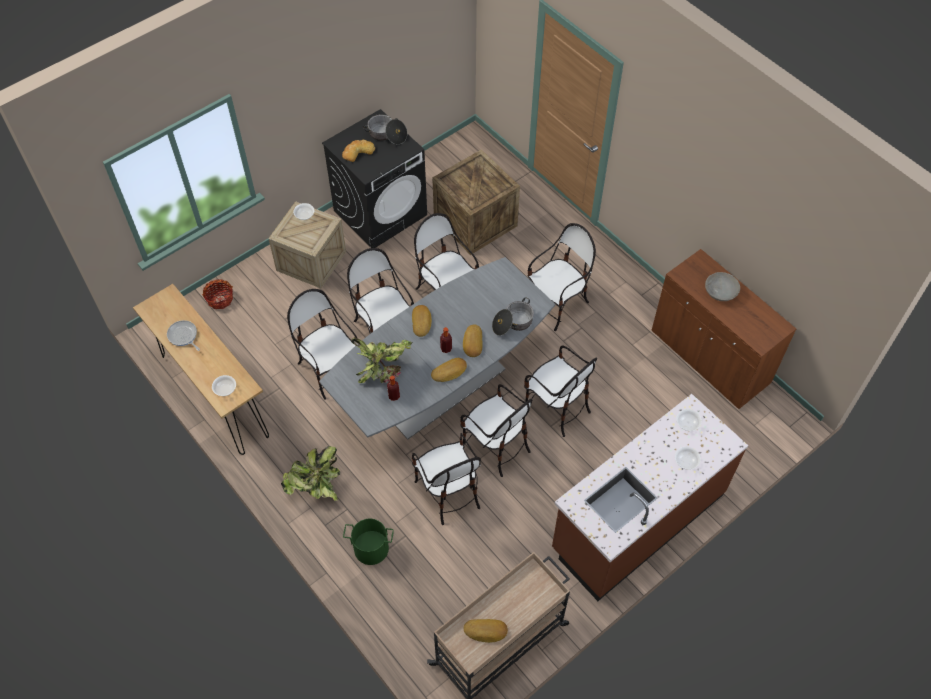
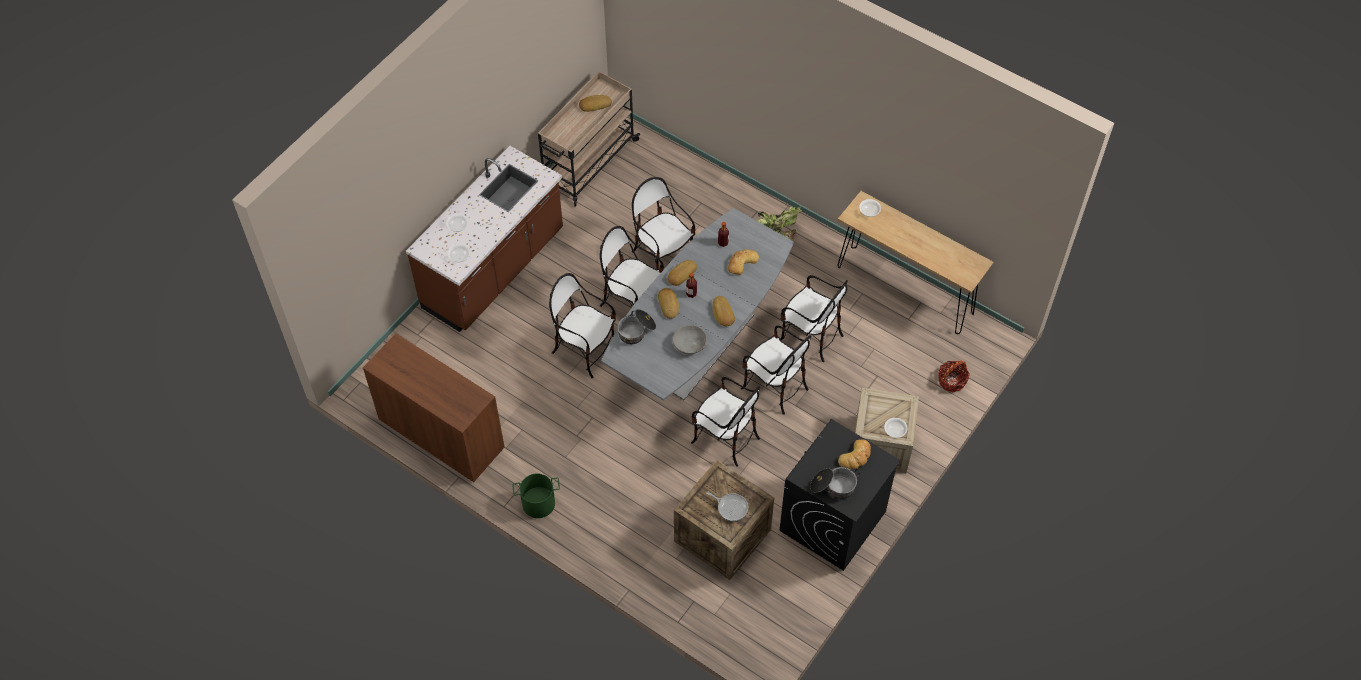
camera: 165 degrees right, 0 degrees up
frying pan [167,320,200,351] -> frying pan moved to [707,492,748,521]
green bucket [343,519,394,565] -> green bucket moved to [513,473,560,518]
potted plant [351,337,413,383] -> bread [728,249,759,275]
chair [528,223,596,331] -> none
grey bowl [705,272,740,301] -> grey bowl moved to [673,325,707,355]

